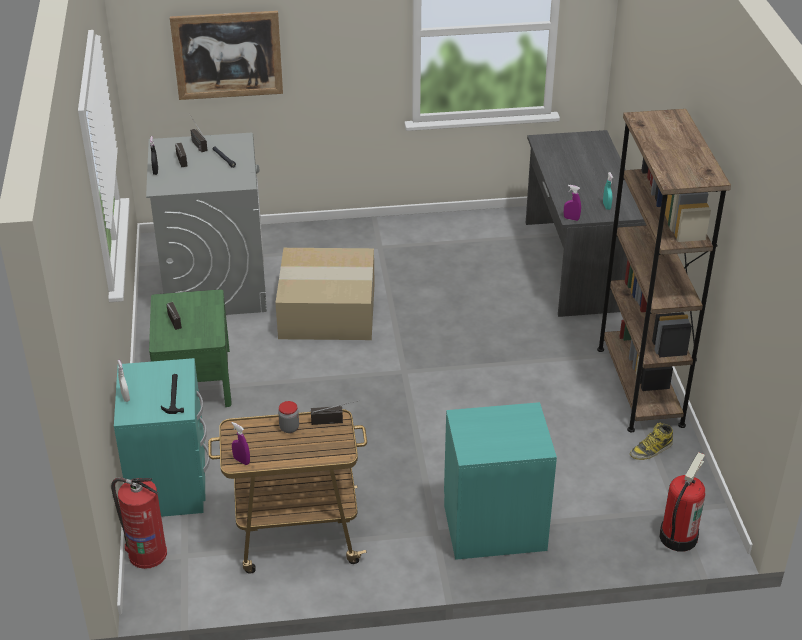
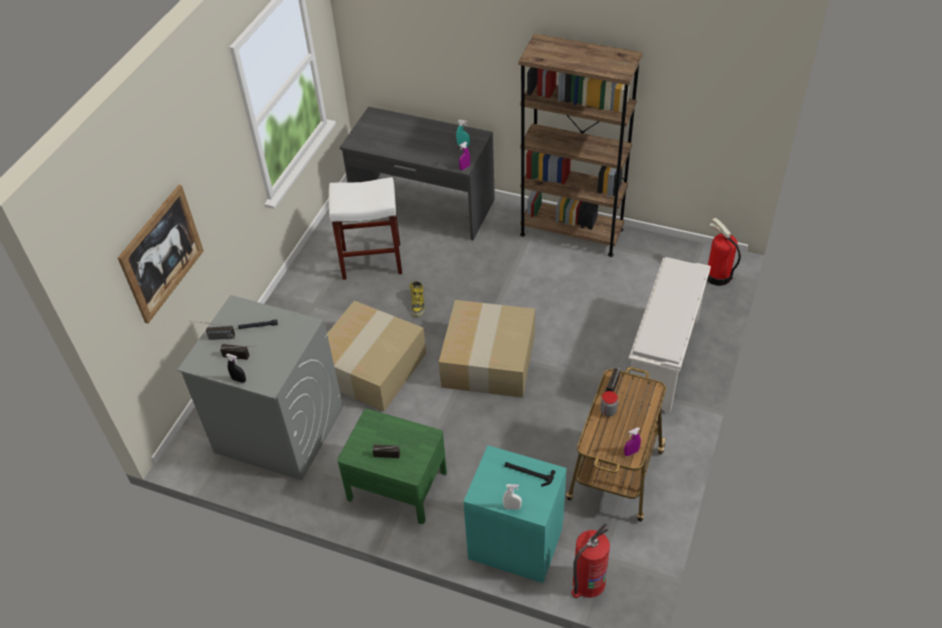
camera: 60 degrees left, 10 degrees up
turquoise nightstand [444,402,557,560] -> white shoe rack [627,257,711,414]
boot [630,423,673,460] -> boot moved to [410,281,425,316]
none -> white stool [329,177,402,280]
none -> cardboard box [439,300,535,398]

